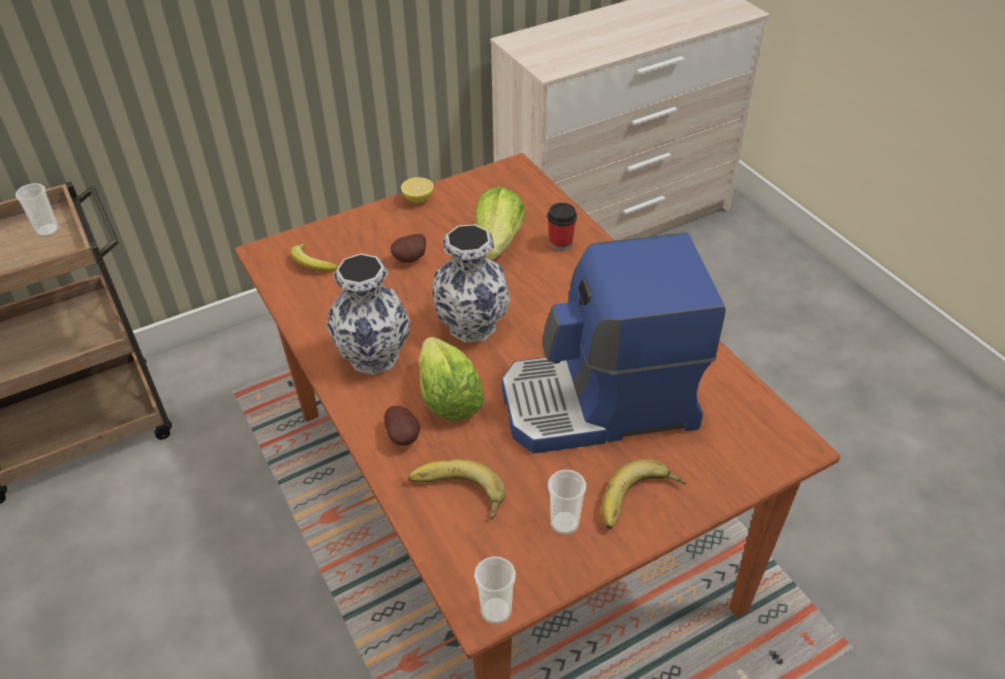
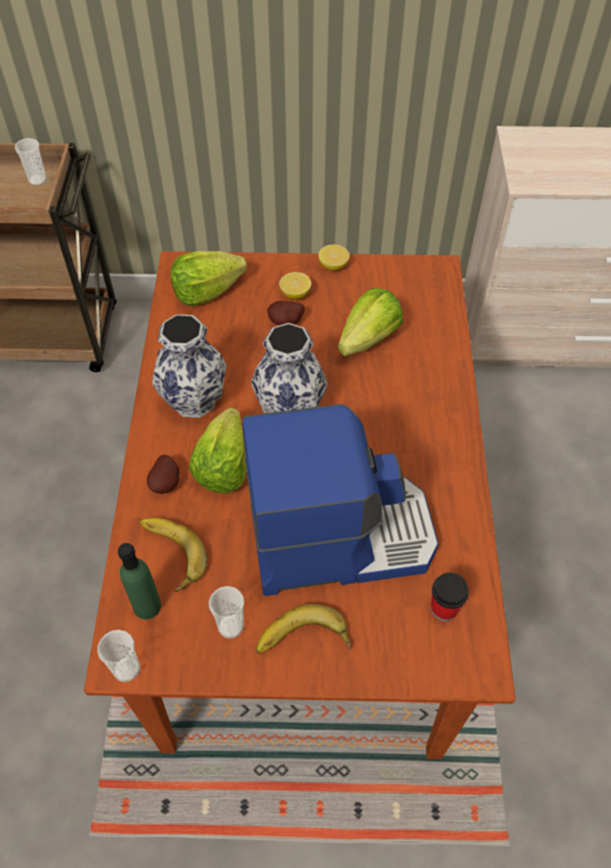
camera: 30 degrees right, 10 degrees up
banana [291,243,338,272] -> lettuce [171,251,247,306]
coffee machine [502,232,726,453] -> coffee machine turned 150 degrees clockwise [242,404,438,596]
cup [547,203,577,251] -> cup moved to [431,573,469,621]
none -> green bottle [118,543,161,619]
none -> lemon [279,272,311,299]

